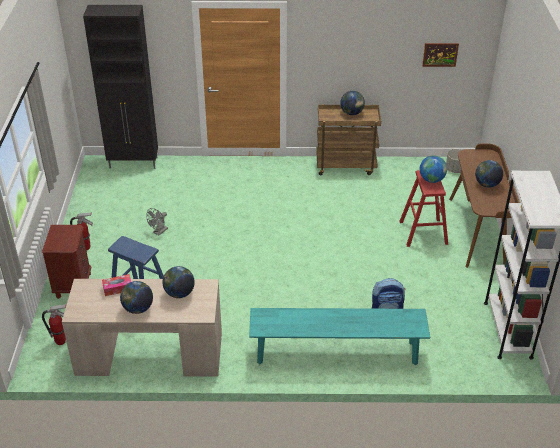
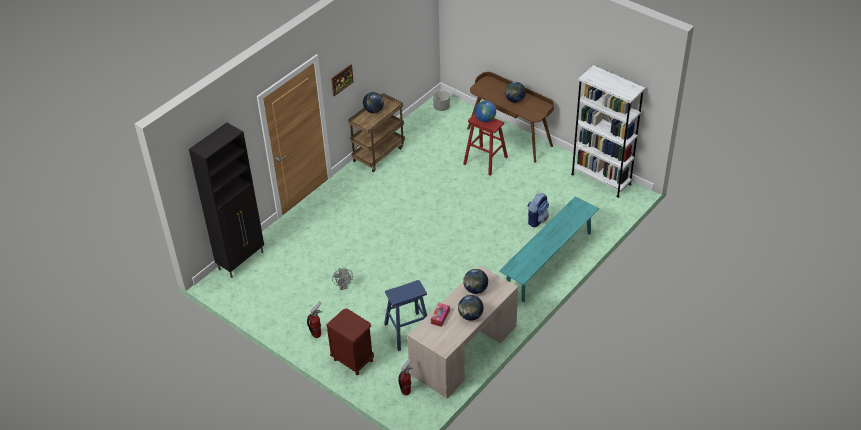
camera: 50 degrees left, 5 degrees up
picture [422,43,459,67] -> picture moved to [331,64,354,96]

